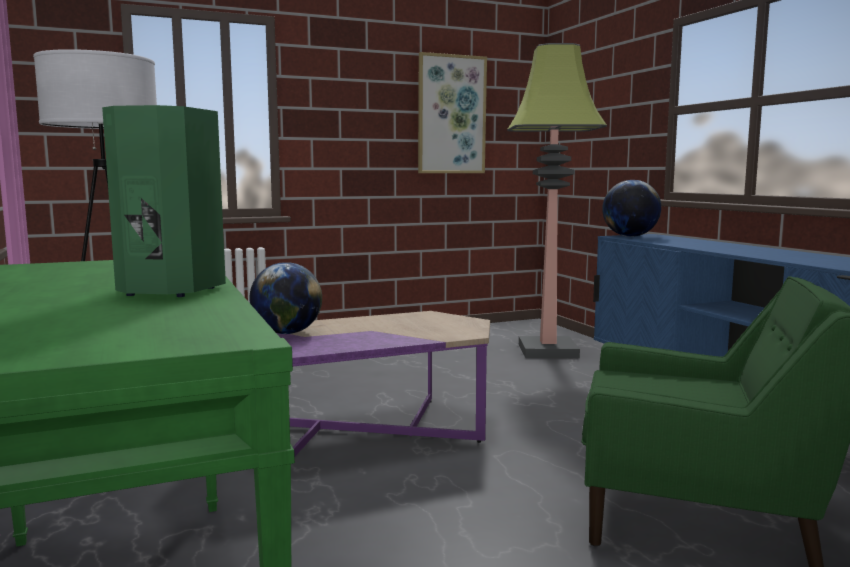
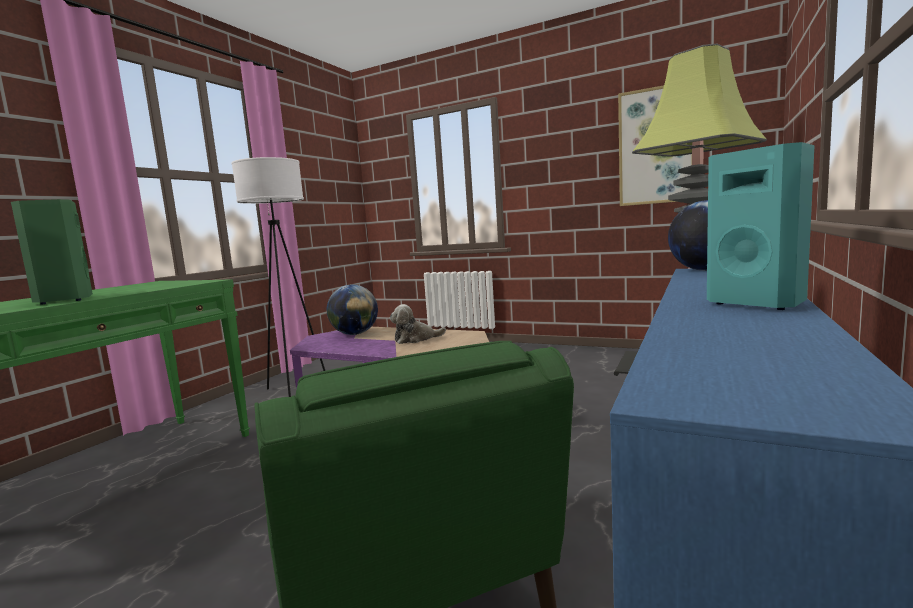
camera: 50 degrees right, 0 degrees up
none -> plush toy [390,304,446,344]
none -> turquoise speaker [707,142,815,310]

